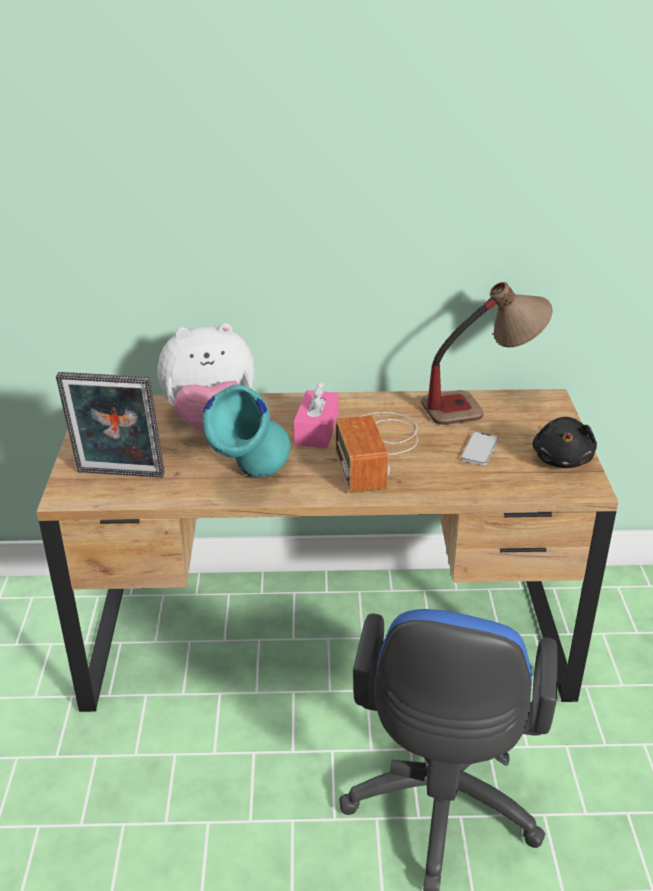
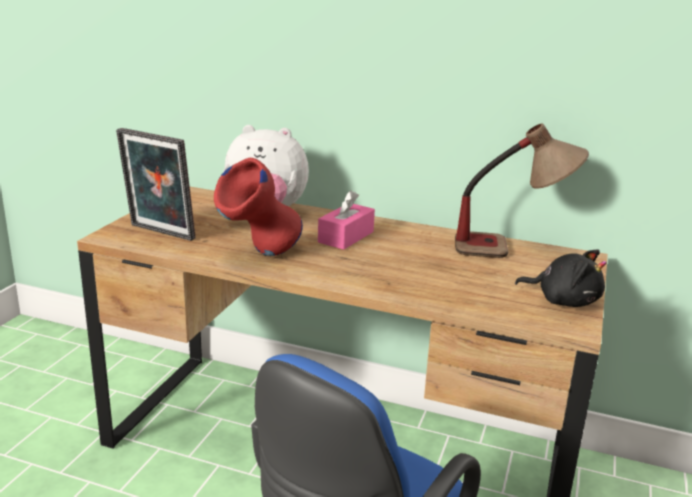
camera: 20 degrees right, 10 degrees down
turquoise vase [202,384,291,478] -> red vase [214,158,303,256]
radio [336,412,418,493] -> none
phone [461,432,498,465] -> none
black plush toy [532,417,597,468] -> black plush toy turned 90 degrees counterclockwise [515,249,607,307]

